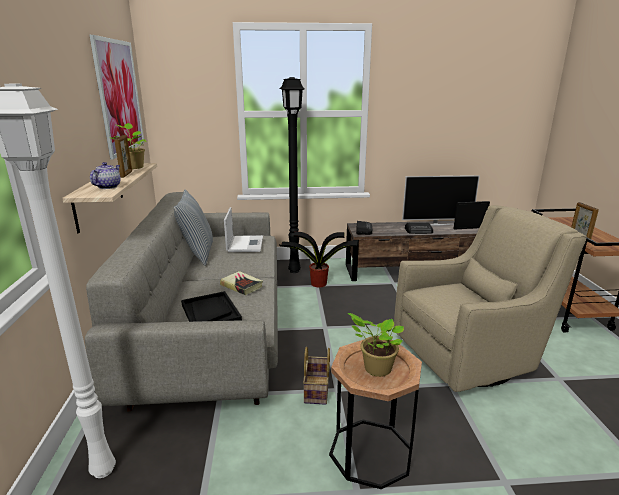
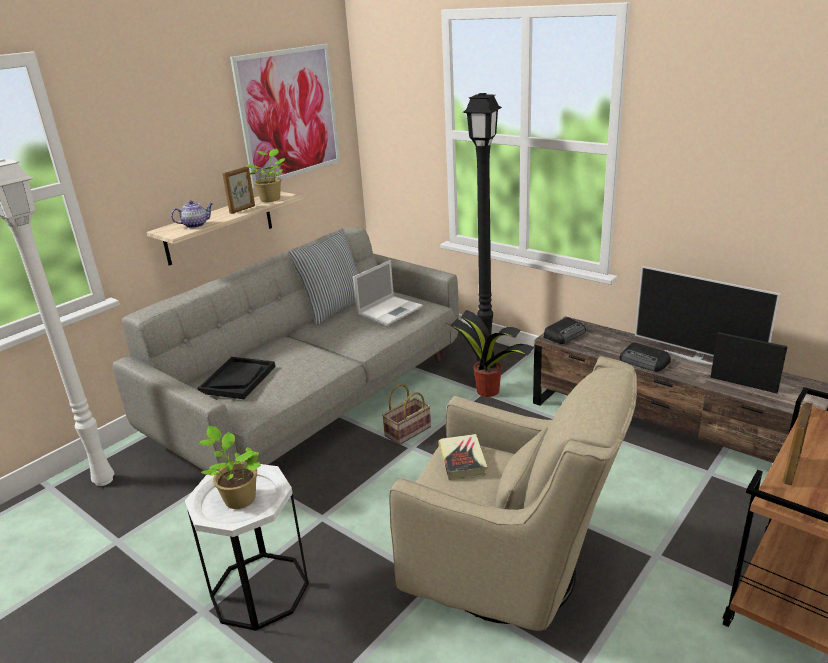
camera: 45 degrees right, 5 degrees up
book [220,271,263,295] -> book moved to [439,434,487,480]
basket [303,347,330,405] -> basket moved to [382,384,431,445]
brown side table [329,340,422,489] -> white side table [185,464,309,631]

